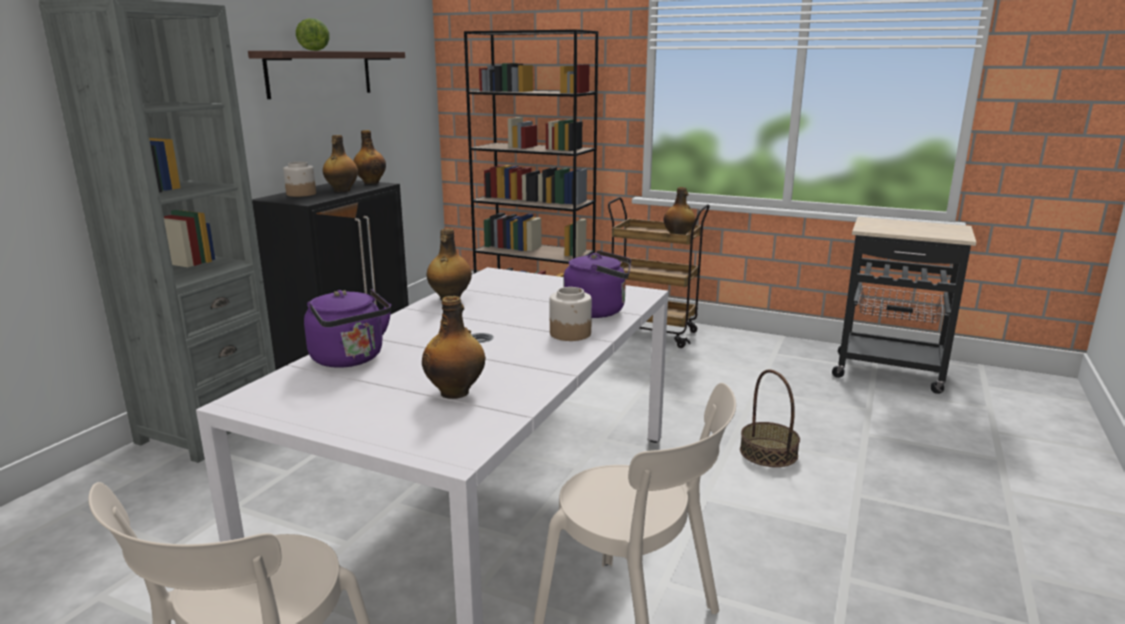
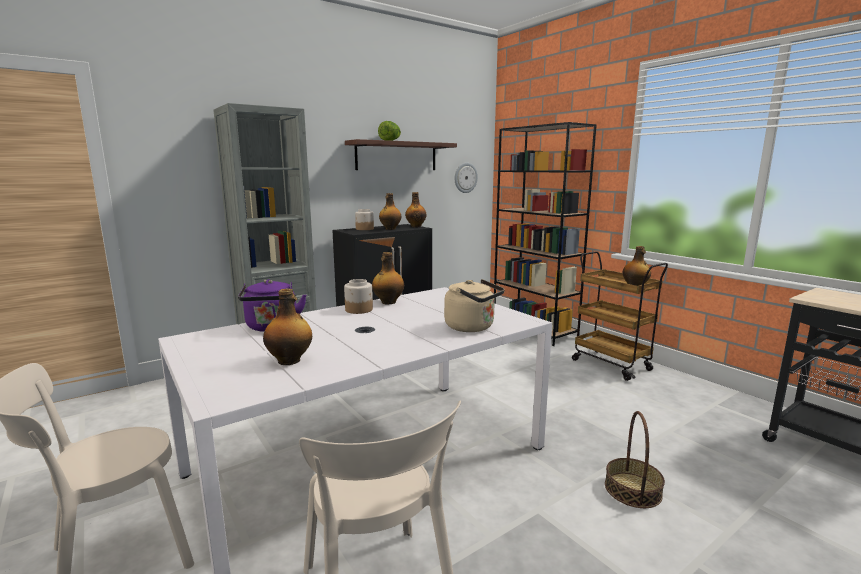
camera: 30 degrees right, 5 degrees down
jar [550,287,592,341] -> jar moved to [344,279,373,314]
purple kettle [563,250,631,318] -> beige kettle [444,279,505,332]
none -> wall clock [455,162,478,193]

